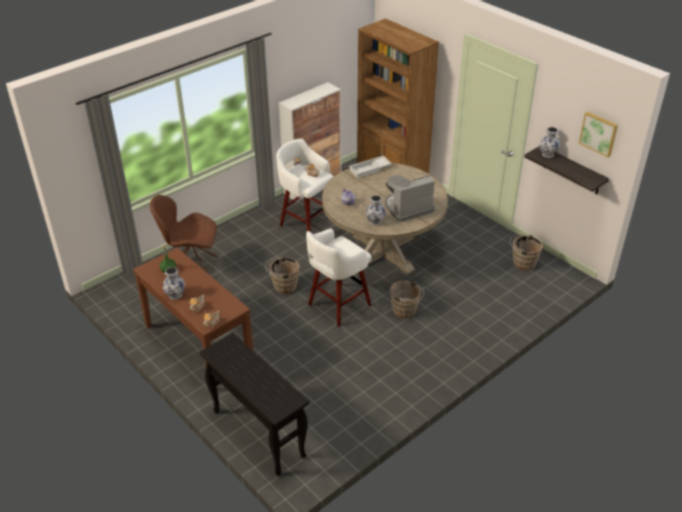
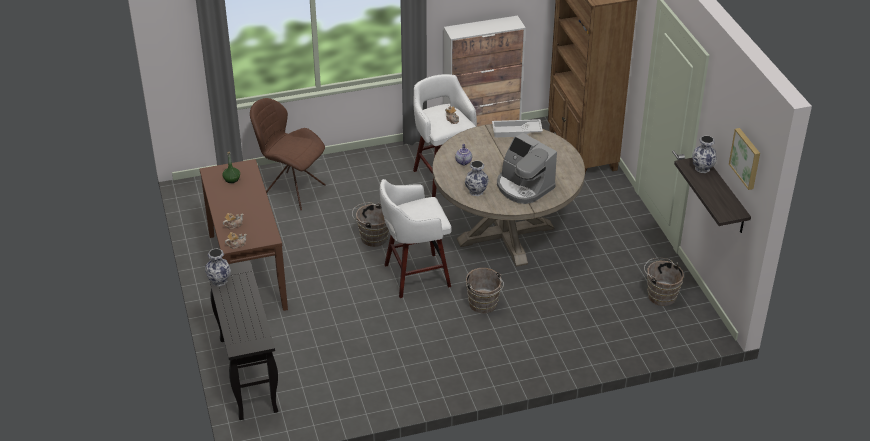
camera: 25 degrees right, 0 degrees up
vase [163,267,185,300] -> vase moved to [205,248,231,287]
coffee machine [385,175,435,222] -> coffee machine turned 135 degrees counterclockwise [497,133,557,204]

